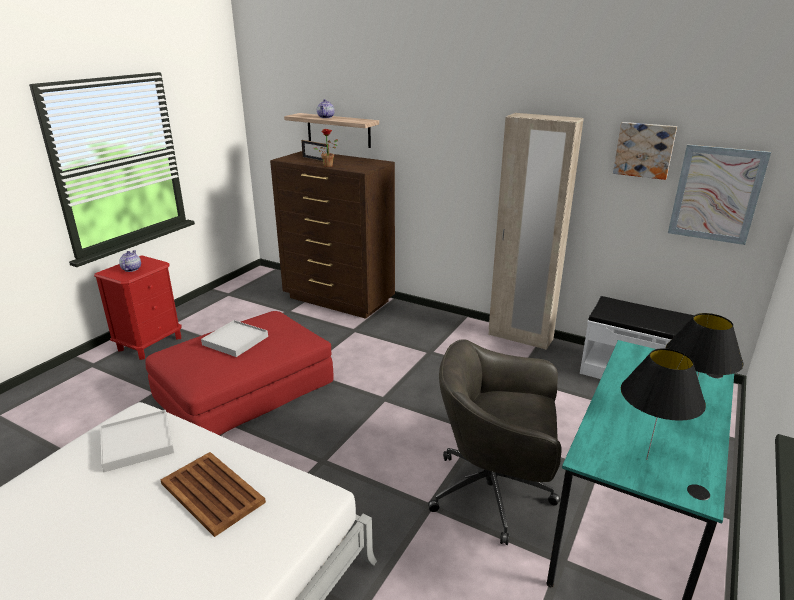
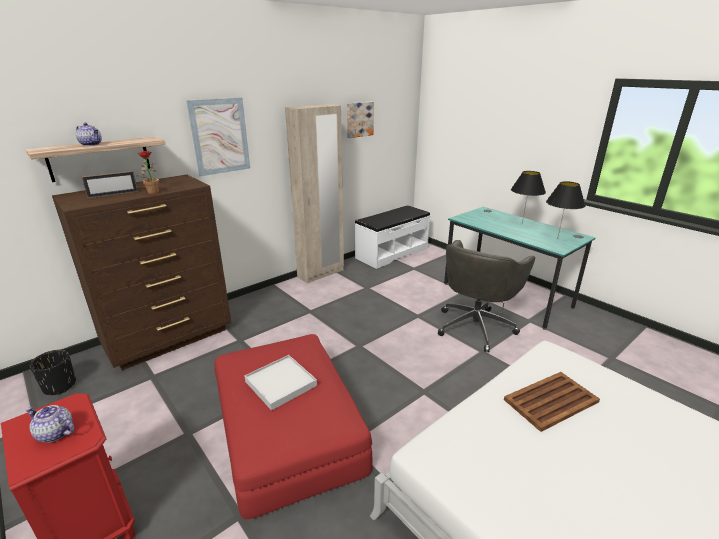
camera: 70 degrees left, 0 degrees up
white tray [100,410,174,472] -> none
picture [668,144,771,245] -> picture moved to [186,97,250,176]
none -> black planter [29,350,76,395]

